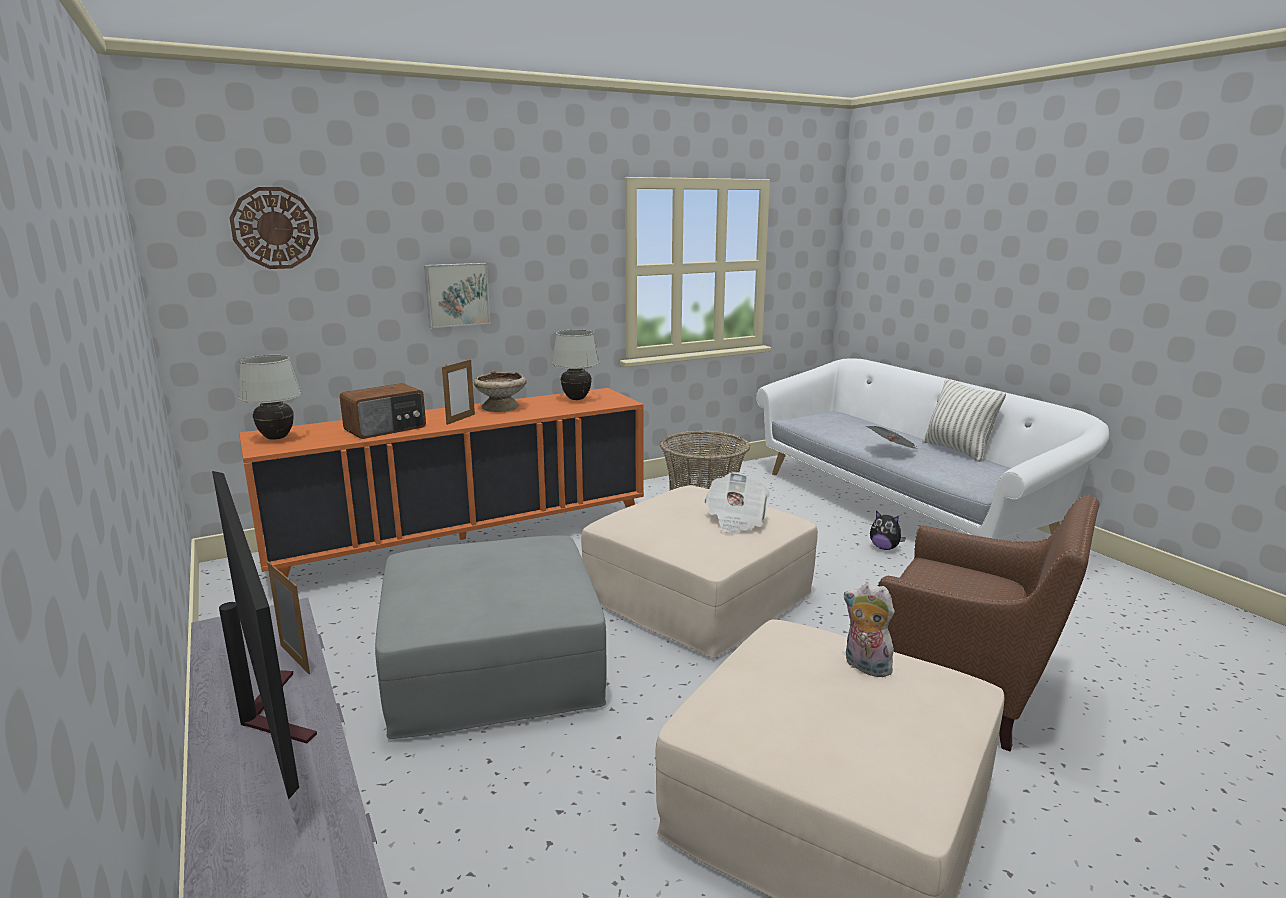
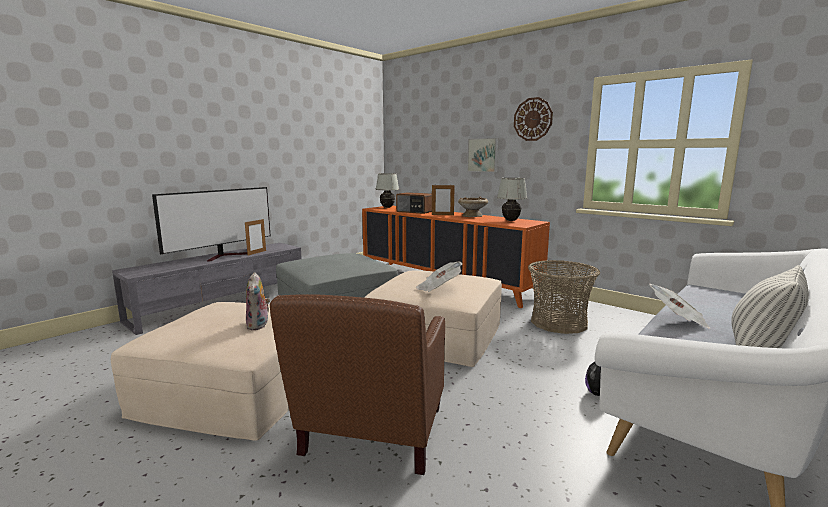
camera: 70 degrees right, 5 degrees down
wall clock [230,187,319,269] -> wall clock moved to [514,97,553,141]
plush toy [844,582,897,677] -> plush toy turned 150 degrees clockwise [246,272,270,330]

